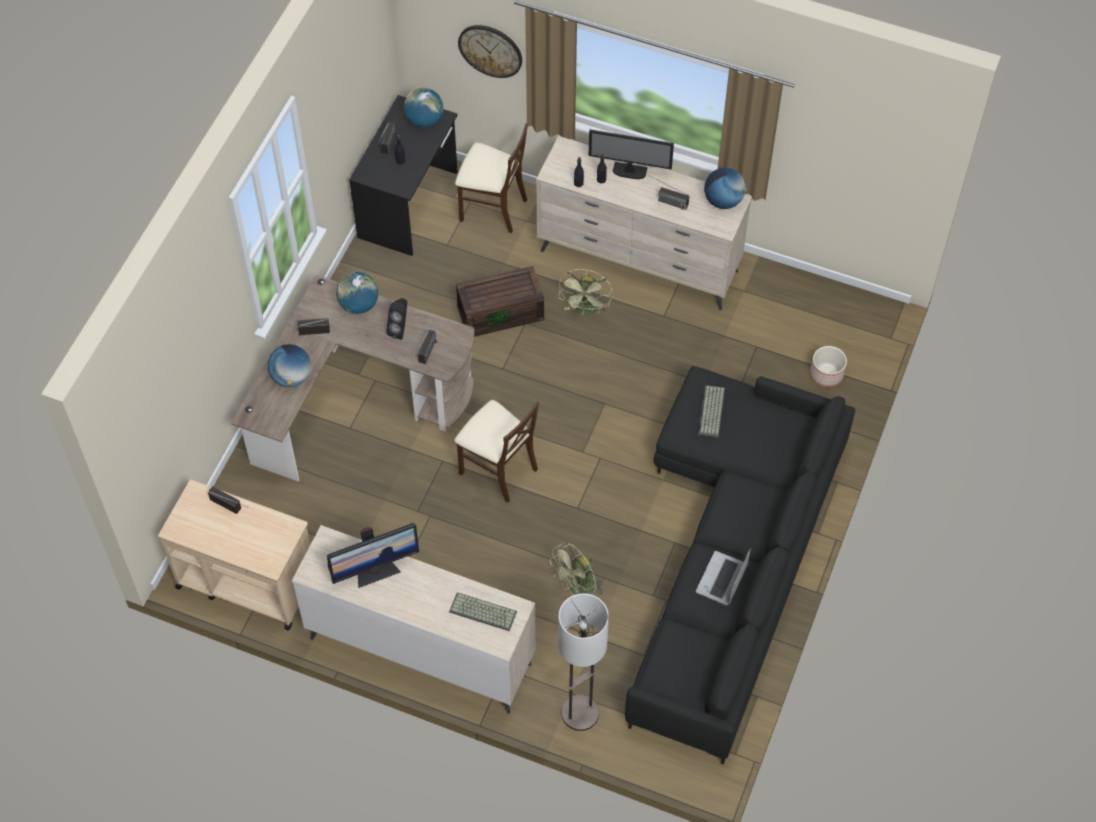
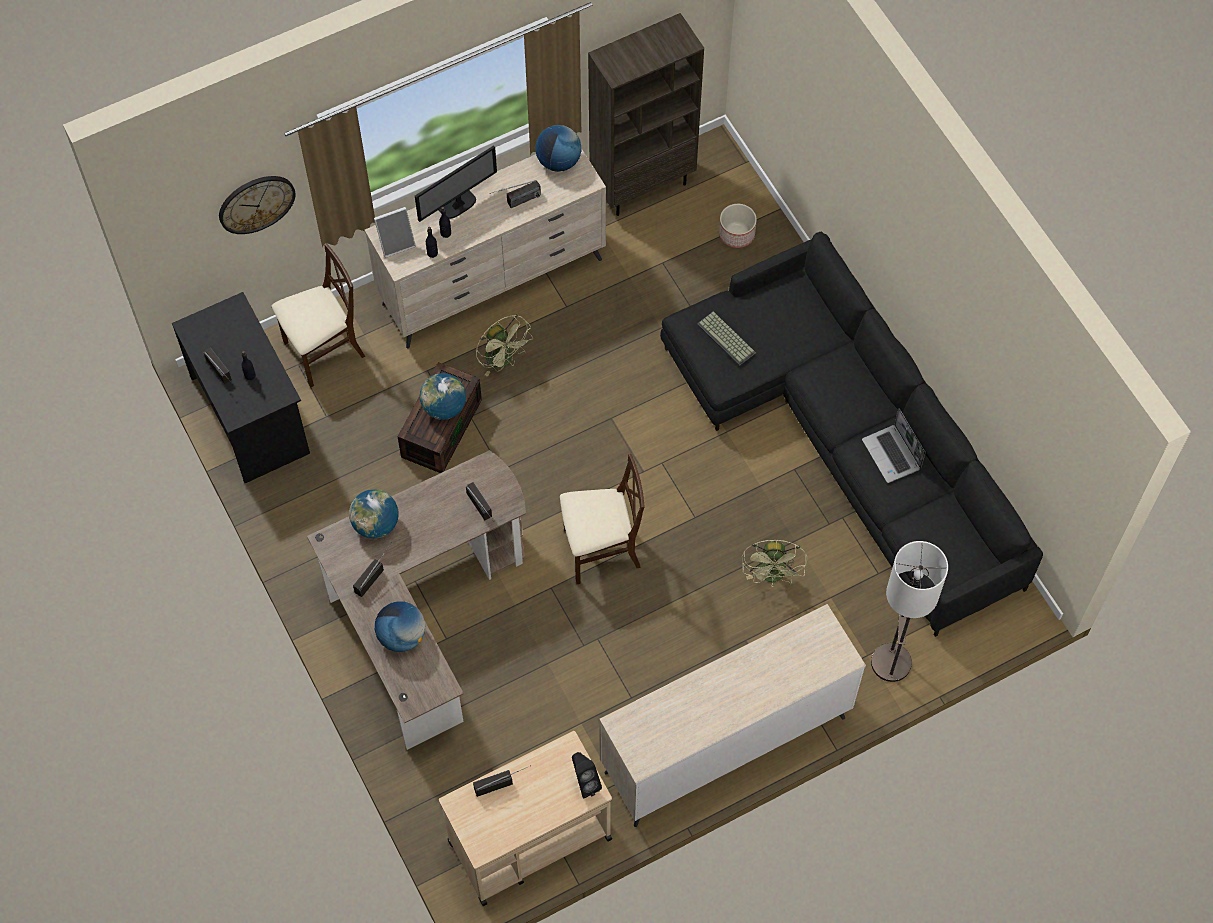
camera: 50 degrees left, 5 degrees up
monitor [327,523,419,588] -> none
black speaker [386,298,407,340] -> black speaker moved to [572,752,602,799]
globe [404,88,443,128] -> globe moved to [420,373,466,420]
keyboard [449,592,517,631] -> none
none -> picture frame [374,207,416,258]
none -> brown bookcase [588,13,704,216]

